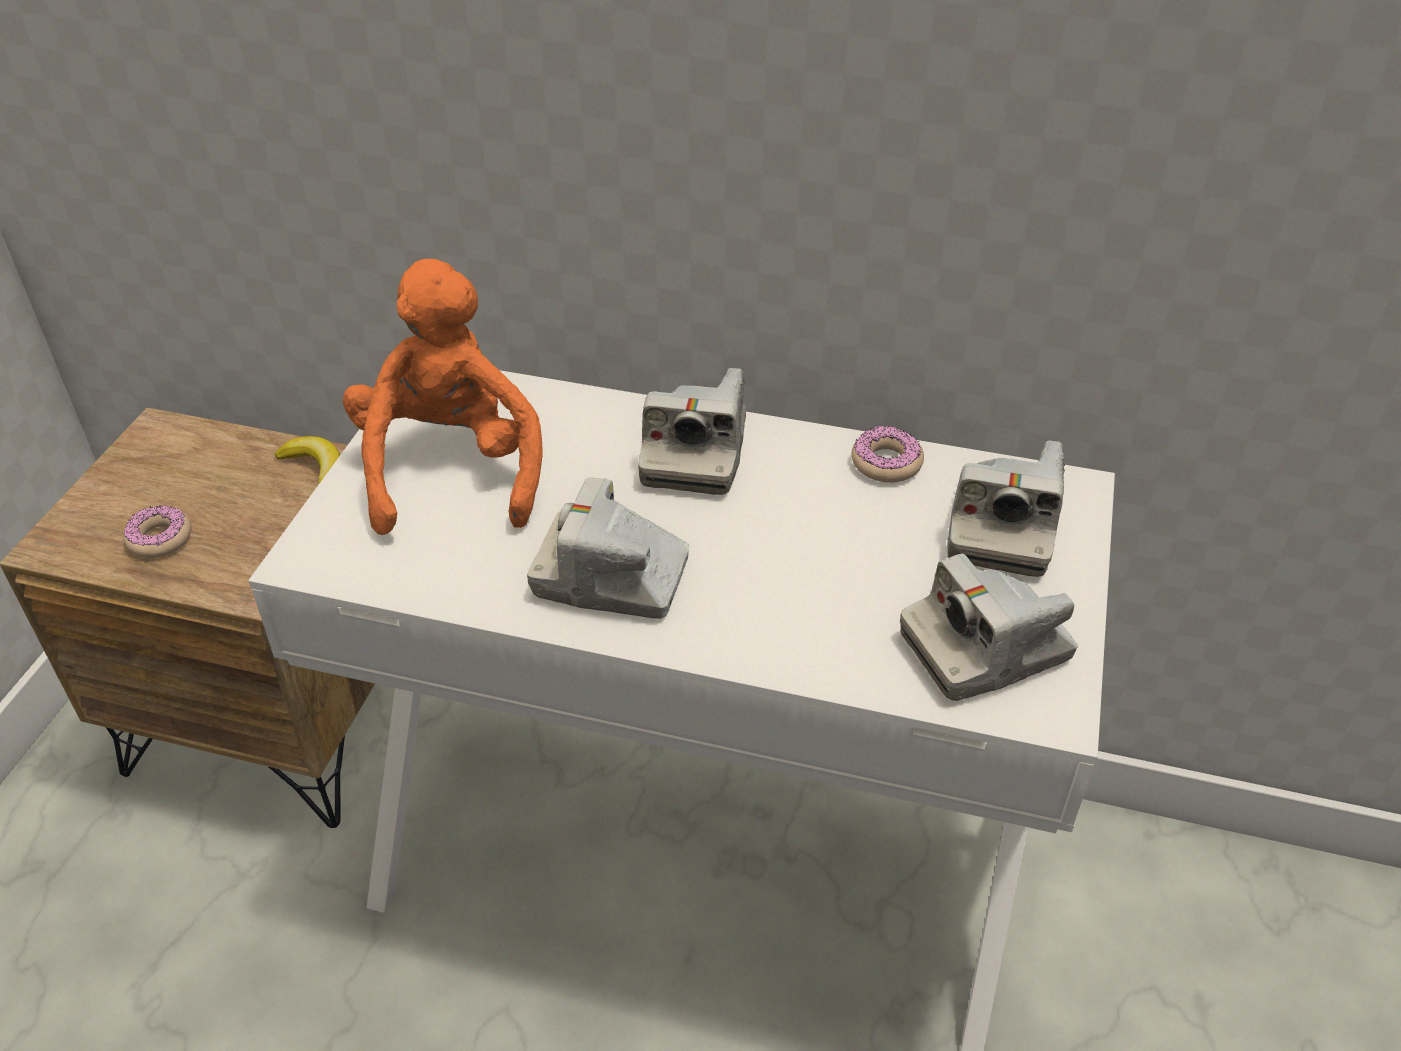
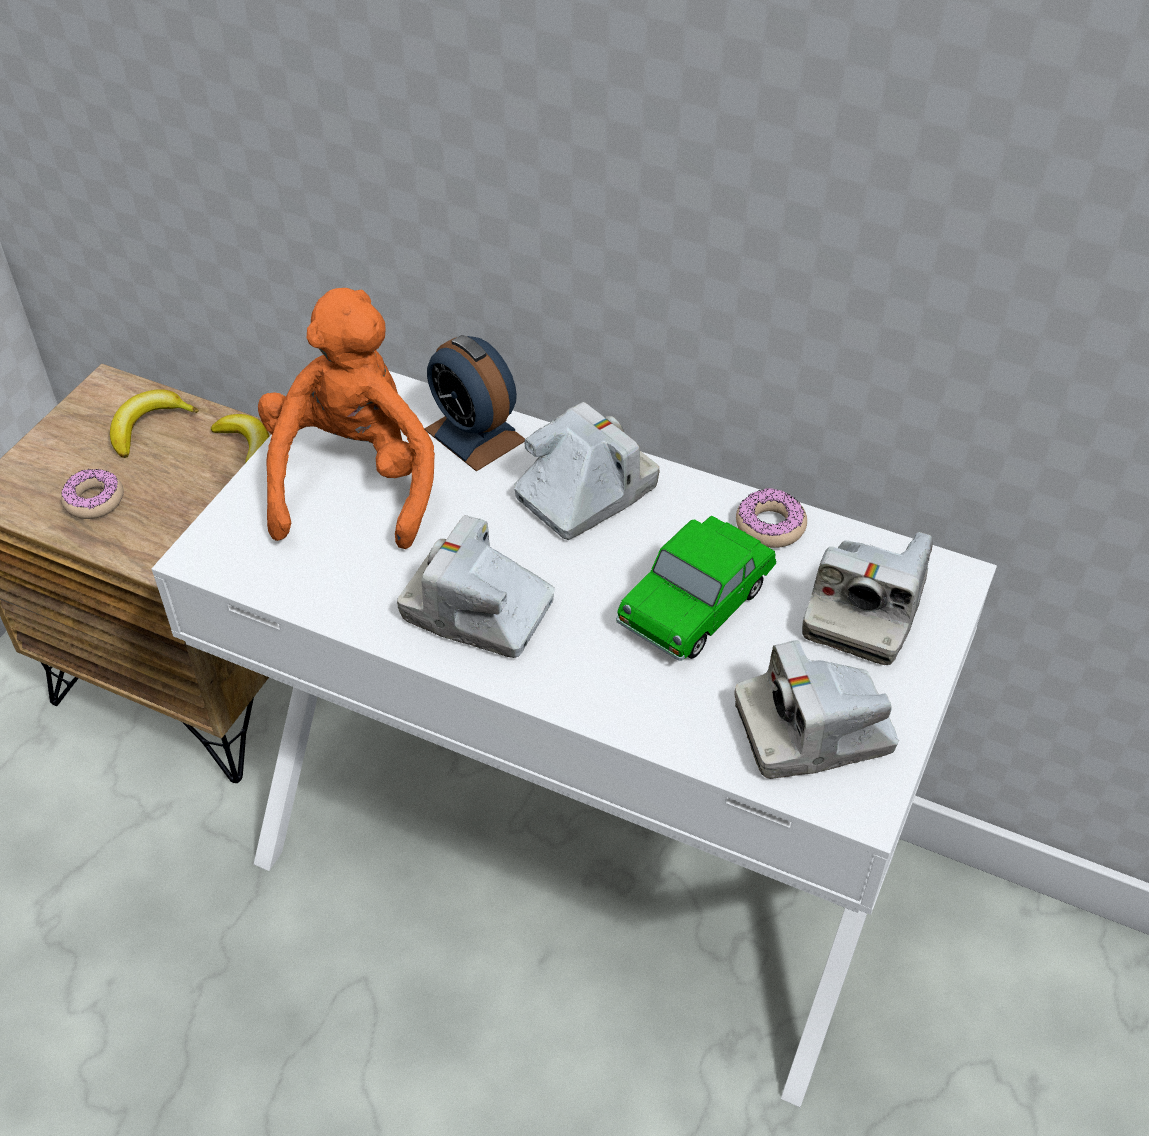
camera: 10 degrees right, 5 degrees up
camera [638,368,746,495] -> camera turned 150 degrees counterclockwise [514,402,660,540]
none -> banana [110,389,199,458]
none -> alarm clock [424,335,525,472]
none -> toy car [616,515,776,661]

